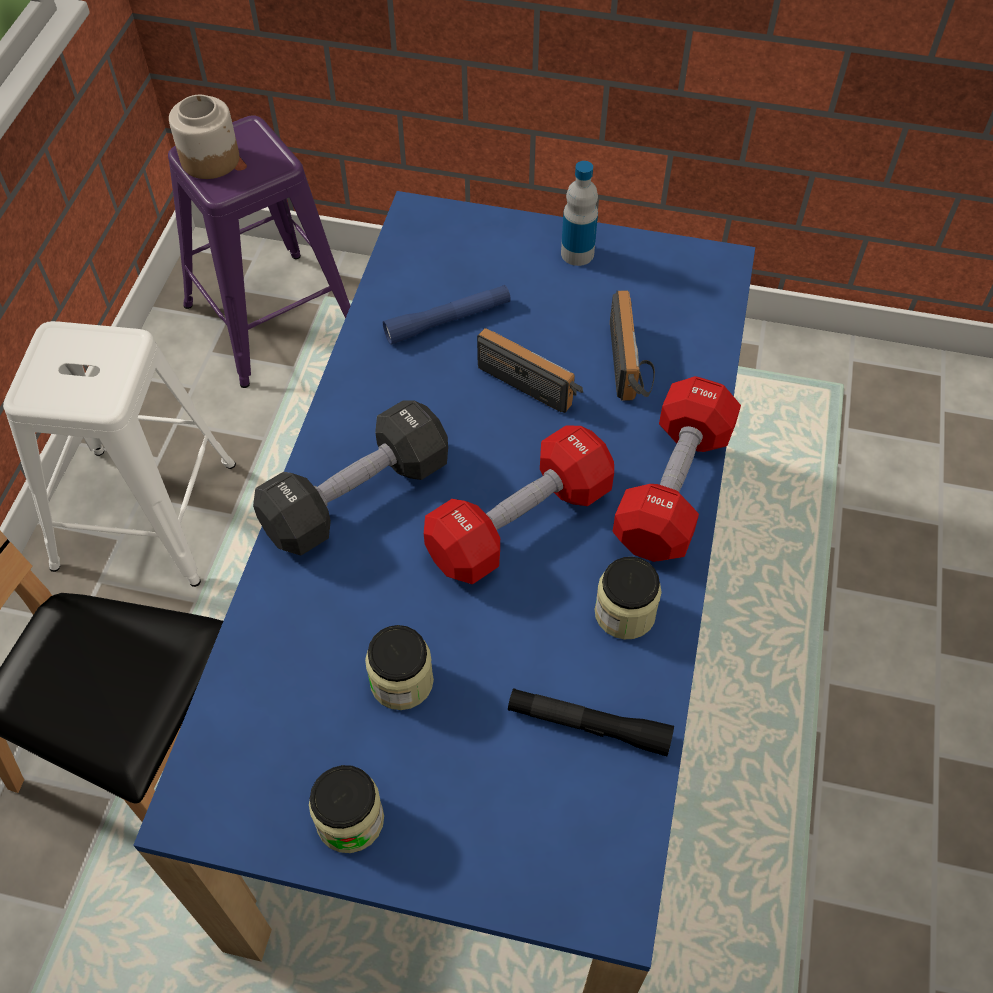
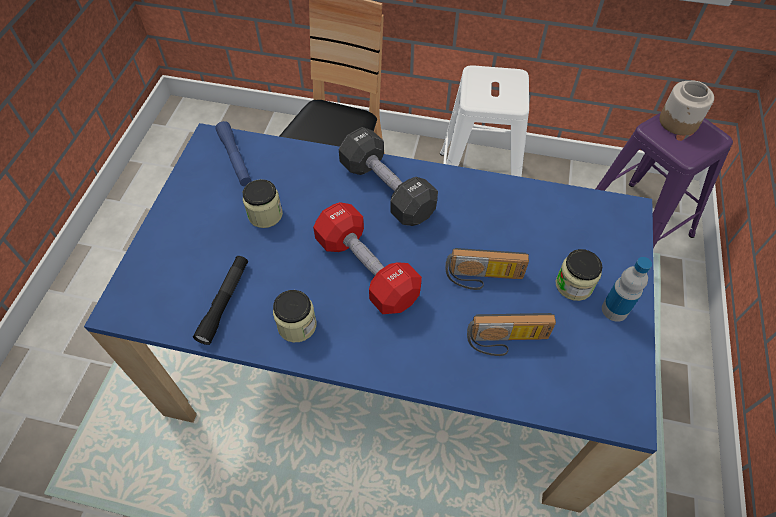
camera: 90 degrees right, 0 degrees up
jar [309,765,384,853] -> jar moved to [556,249,603,301]
blue flashlight [383,285,511,345] -> blue flashlight moved to [215,121,252,186]
radio [477,328,583,413] -> radio turned 60 degrees clockwise [445,248,529,290]
red dumbbell [613,376,741,562] -> none

